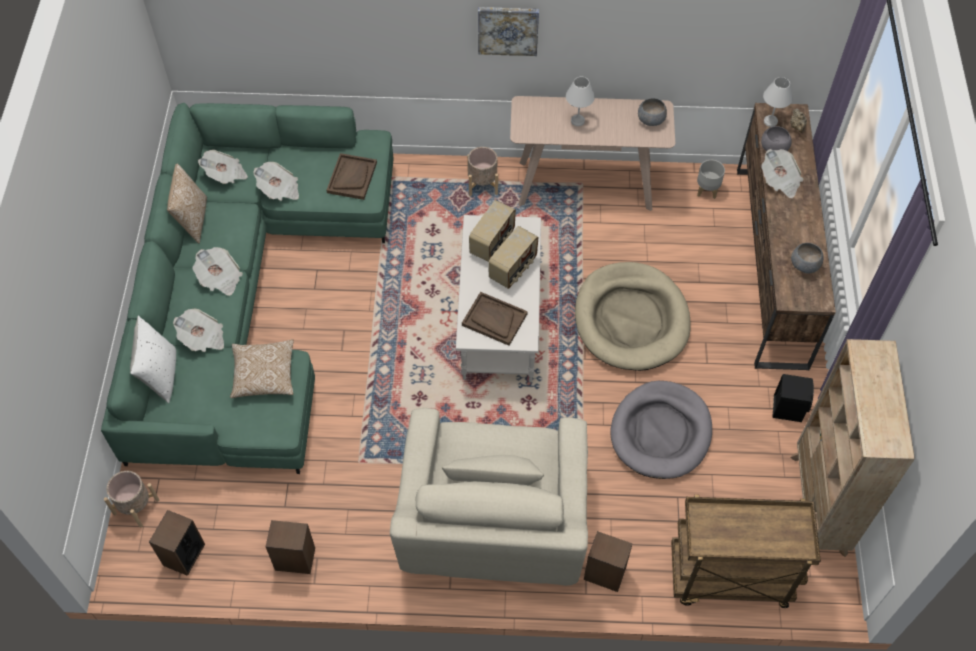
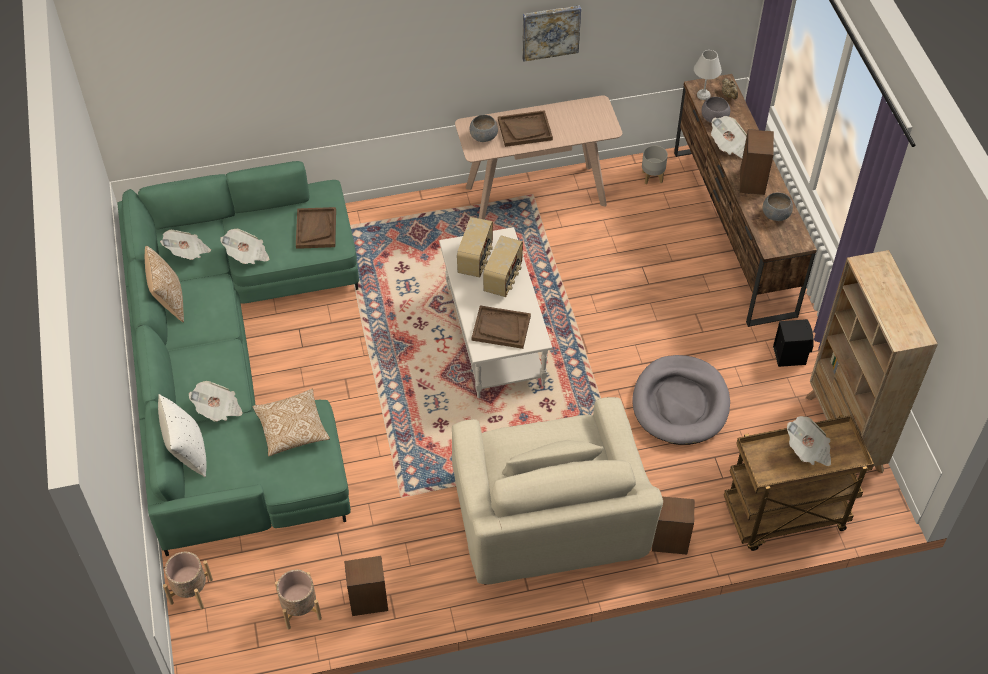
camera: 15 degrees left, 5 degrees down
speaker [149,510,205,576] -> speaker moved to [740,129,774,195]
newspaper [193,247,243,296] -> newspaper moved to [787,416,831,466]
beige planter [467,147,498,196] -> beige planter moved to [275,570,322,629]
picture [478,7,539,56] -> picture moved to [522,5,581,62]
white table lamp [566,77,595,126] -> brown tray [498,110,553,147]
beige dog bed [575,262,691,371] -> none
grey bowl [638,98,667,126] -> grey bowl moved to [470,115,498,142]

